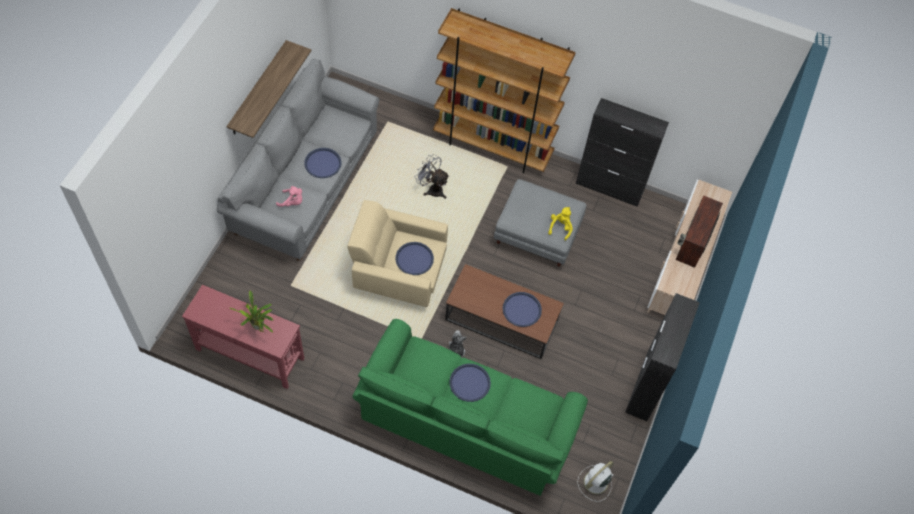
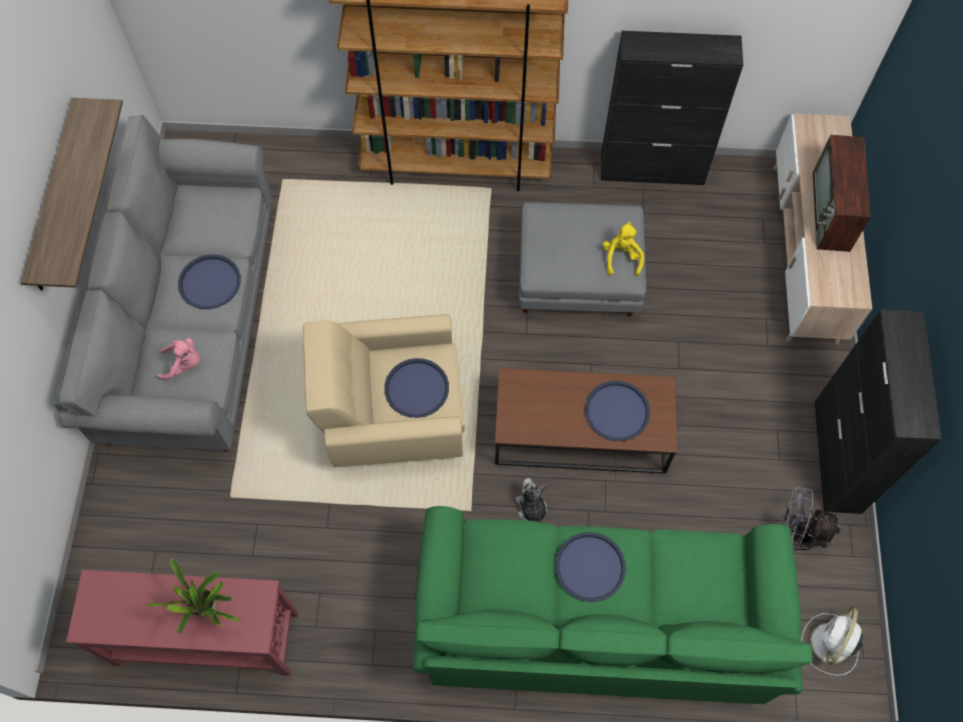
camera: 15 degrees left, 5 degrees up
grey fan [416,154,449,199] -> grey fan moved to [782,487,840,551]

